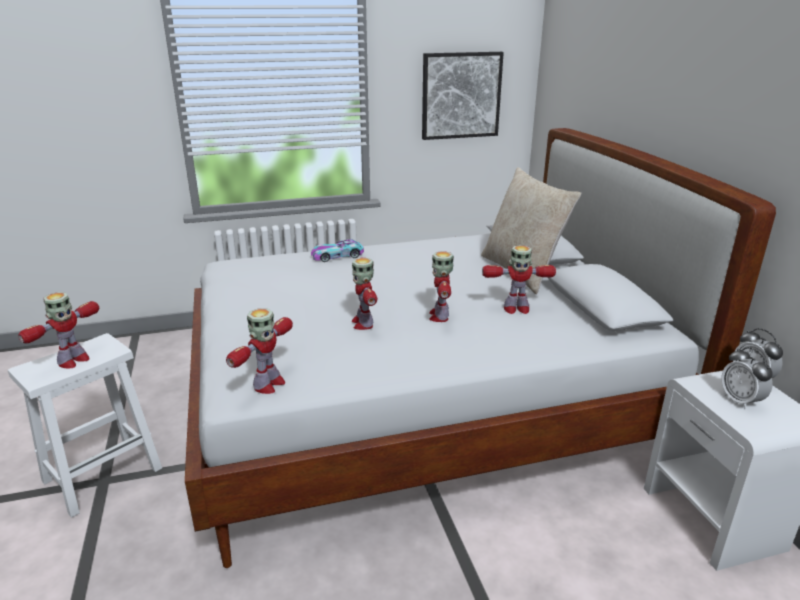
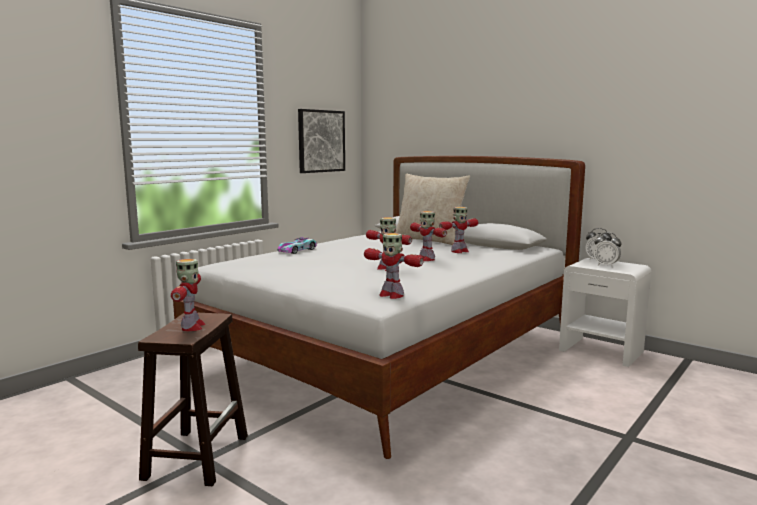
camera: 35 degrees left, 15 degrees down
white stool [8,333,162,518] -> brown stool [138,313,248,486]
toy robot [226,308,293,394] -> toy robot turned 135 degrees clockwise [364,233,424,299]

